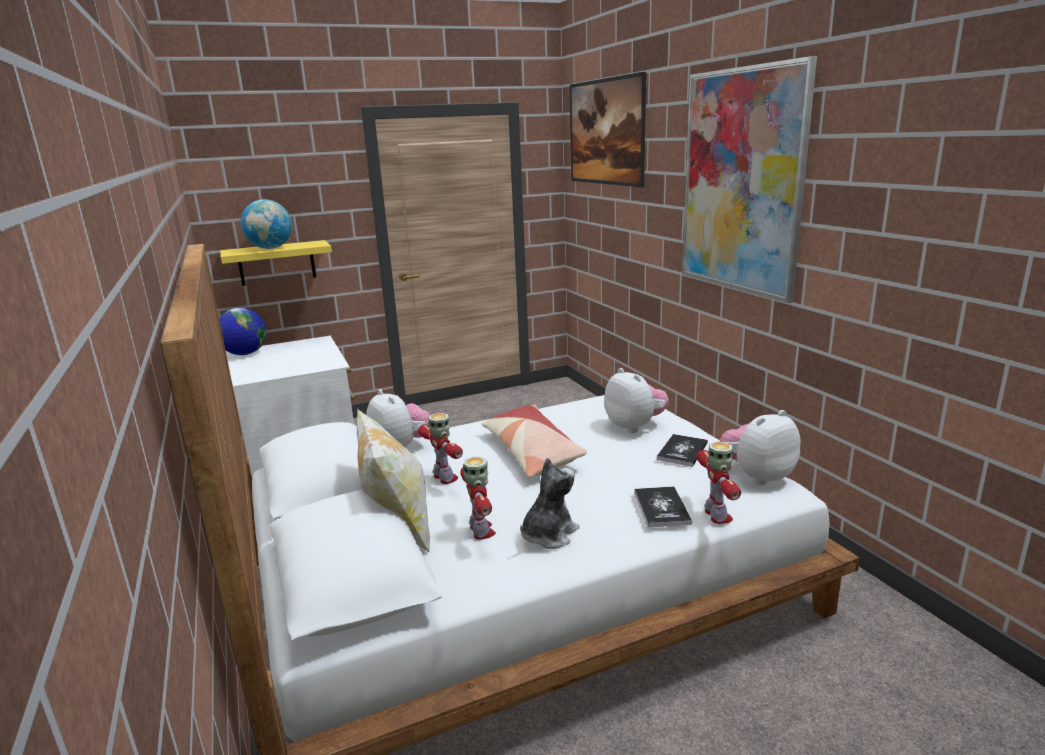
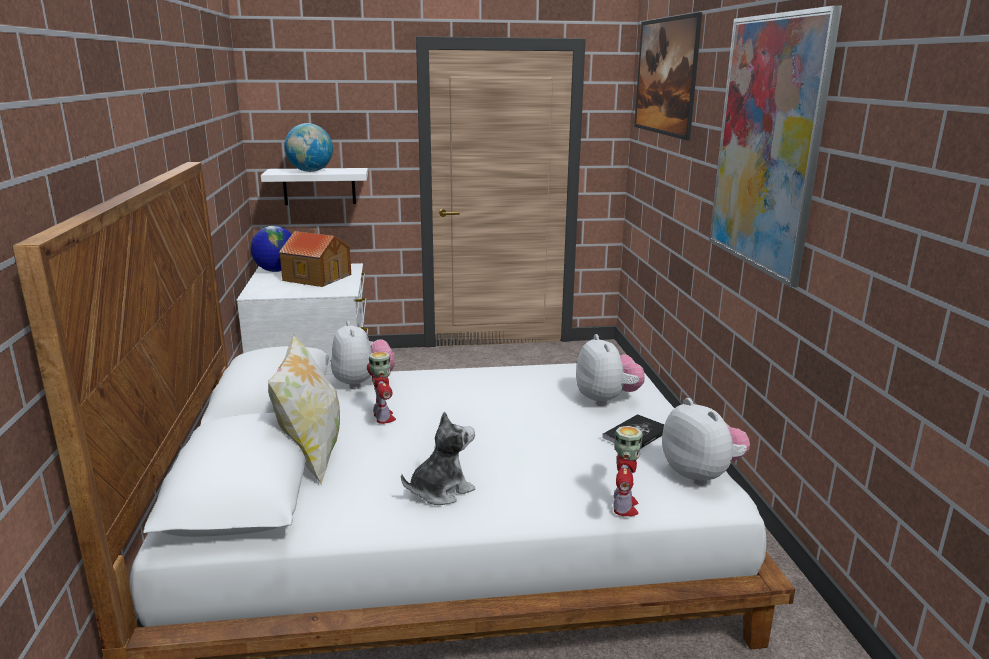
camera: 15 degrees right, 0 degrees up
yellow shelf [220,240,332,286] -> white shelf [261,168,368,205]
toy robot [460,457,496,540] -> none
pillow [482,404,587,478] -> none
book [634,486,692,528] -> none
plush toy [720,410,800,485] -> plush toy turned 75 degrees clockwise [662,398,750,486]
none -> toy house [279,228,351,287]

